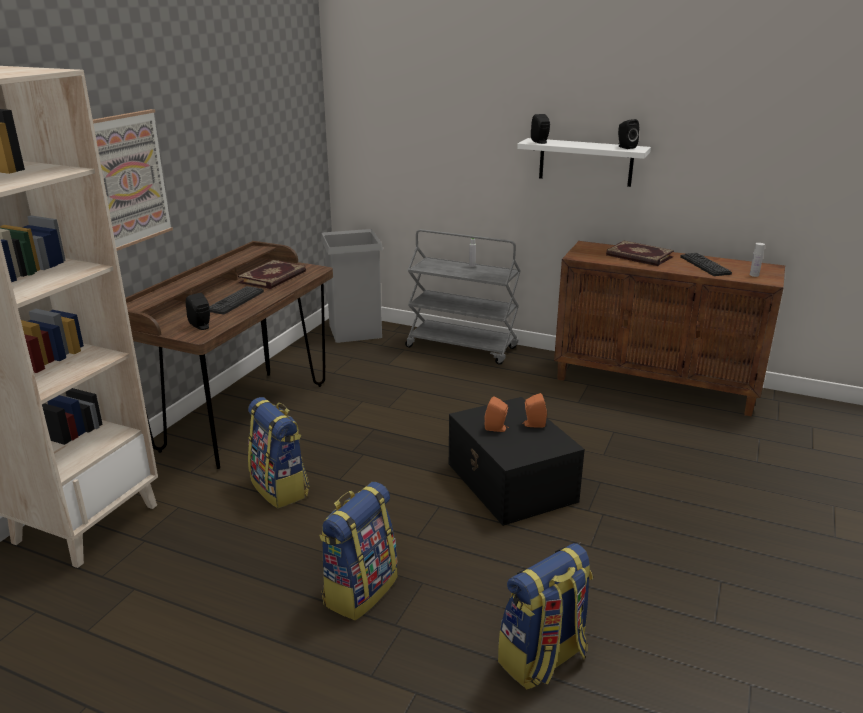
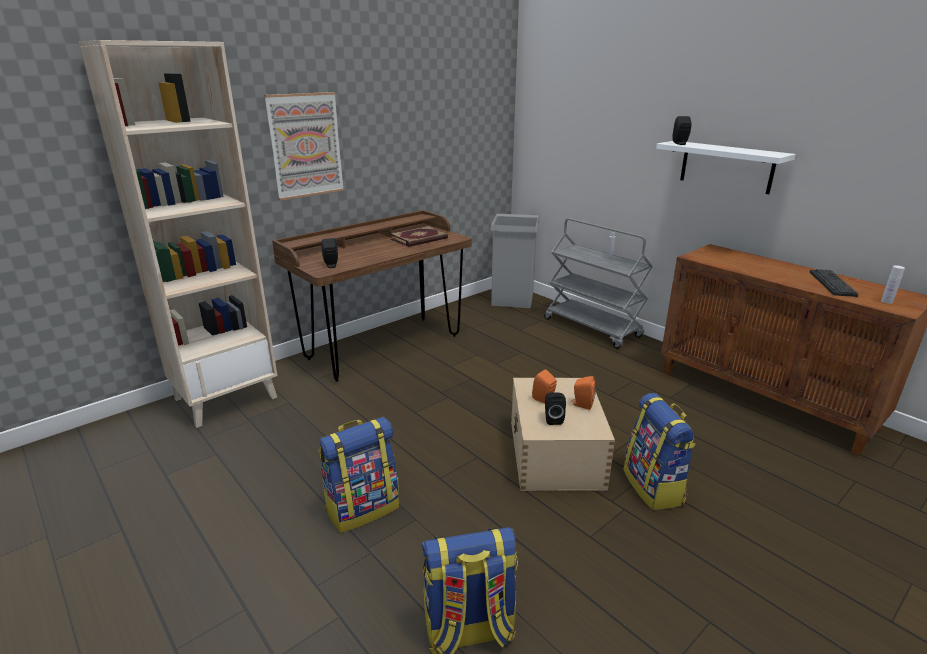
camera: 25 degrees right, 0 degrees up
keyboard [209,286,264,315] -> none
backpack [248,397,309,508] -> backpack moved to [624,393,696,510]
black storage box [448,397,585,526] -> beige storage box [511,378,615,491]
book [606,241,674,266] -> none
black speaker [618,119,639,149] -> black speaker moved to [545,392,566,425]

